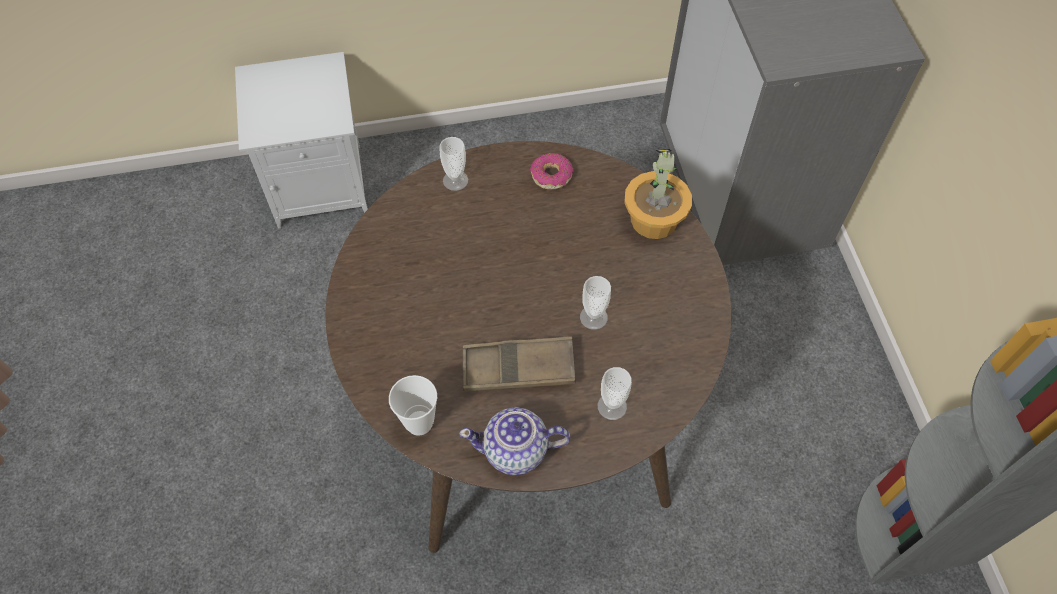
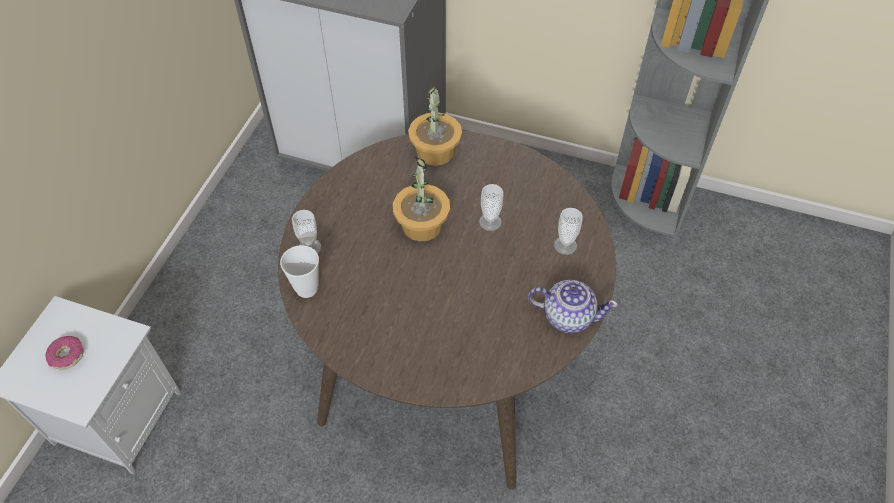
camera: 60 degrees left, 5 degrees down
cup [389,375,437,436] -> cup moved to [280,245,319,298]
teapot [459,407,570,476] -> teapot turned 105 degrees counterclockwise [528,280,618,334]
brown tray [463,336,575,392] -> none
donut [530,153,573,189] -> donut moved to [45,336,84,370]
none -> potted plant [393,156,450,241]

